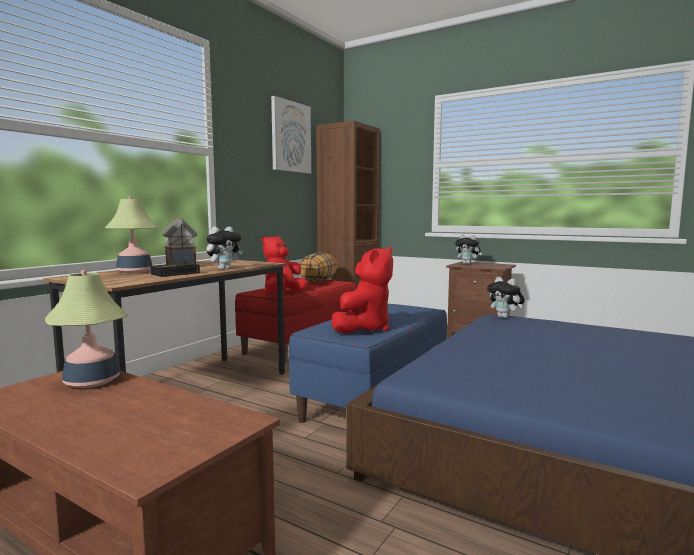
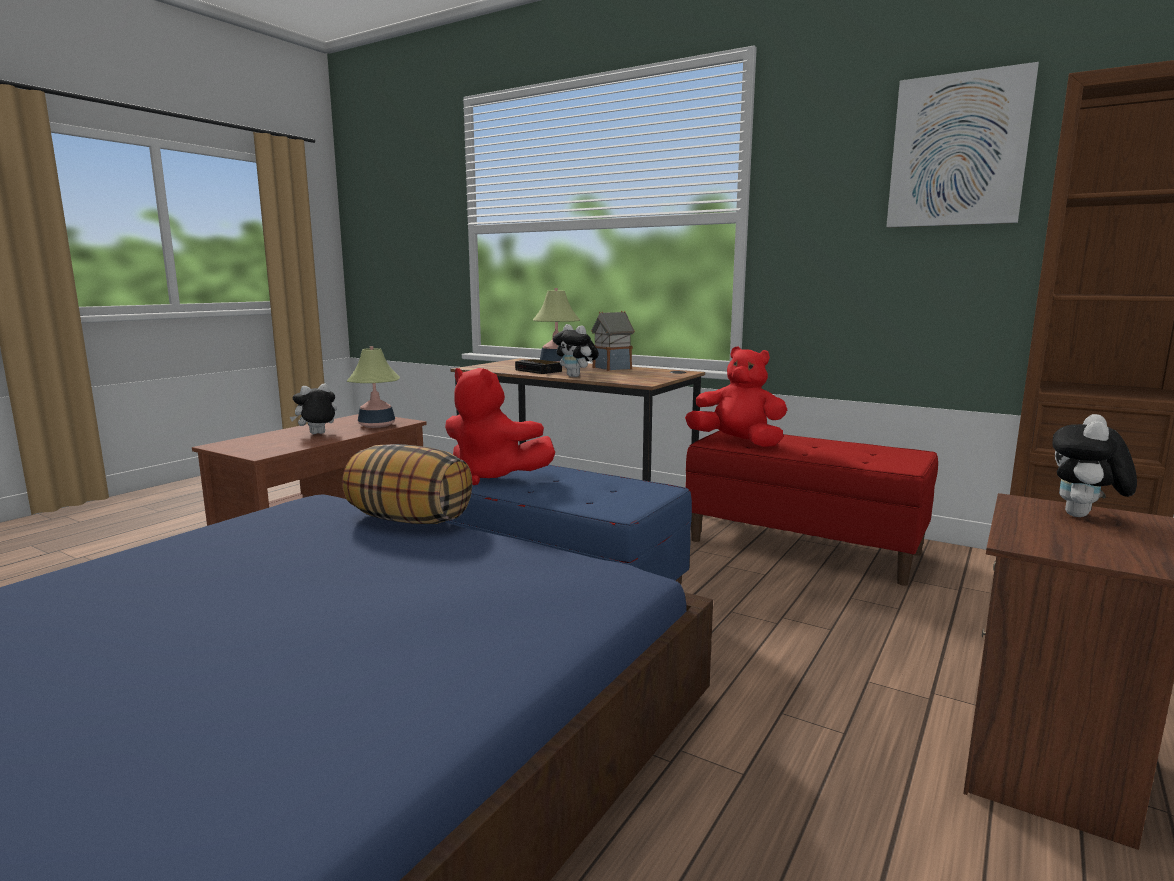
camera: 90 degrees right, 5 degrees up
pillow [300,252,337,282] -> pillow moved to [342,444,472,524]
plush toy [487,277,525,318] -> plush toy moved to [290,383,337,434]

